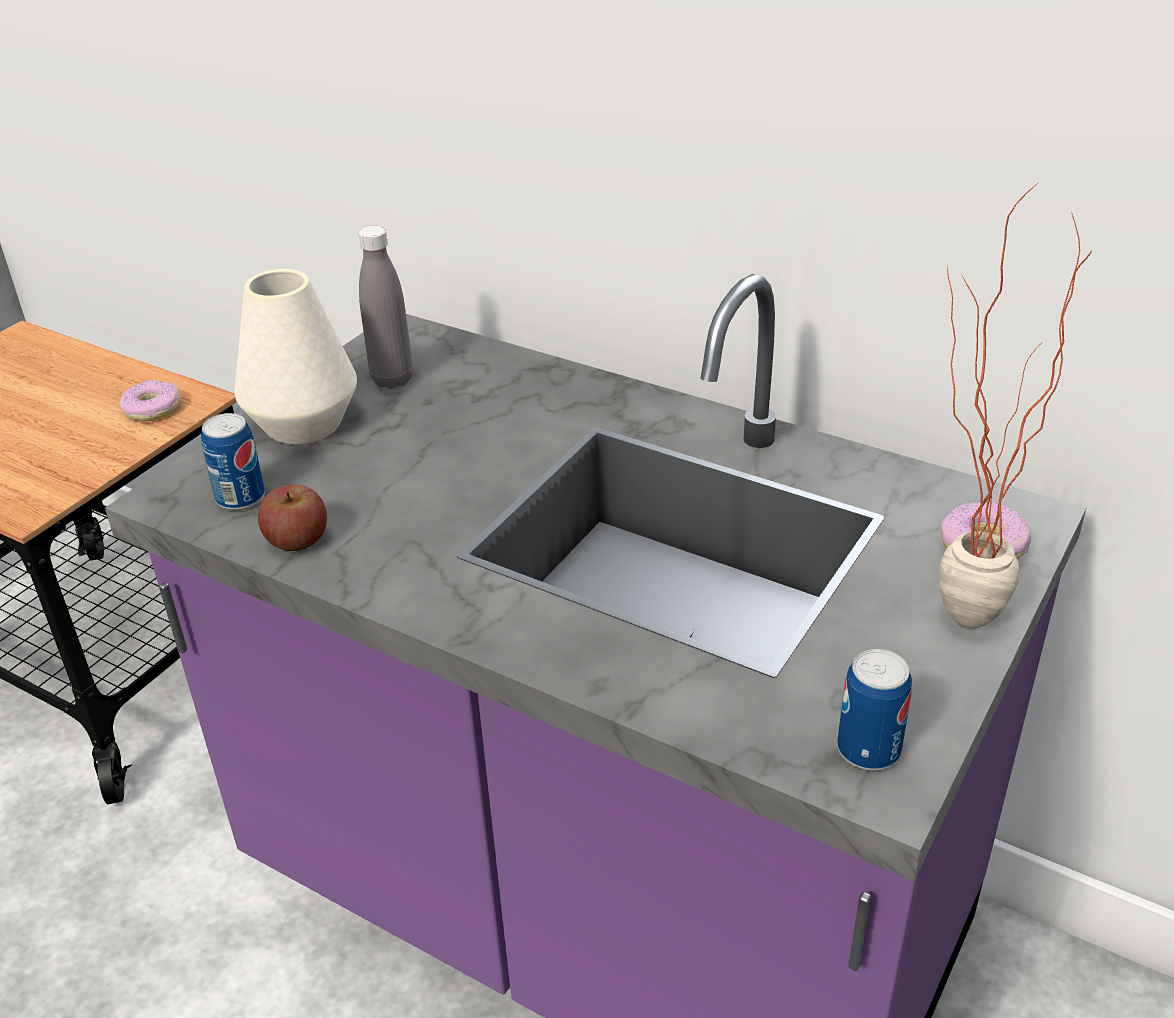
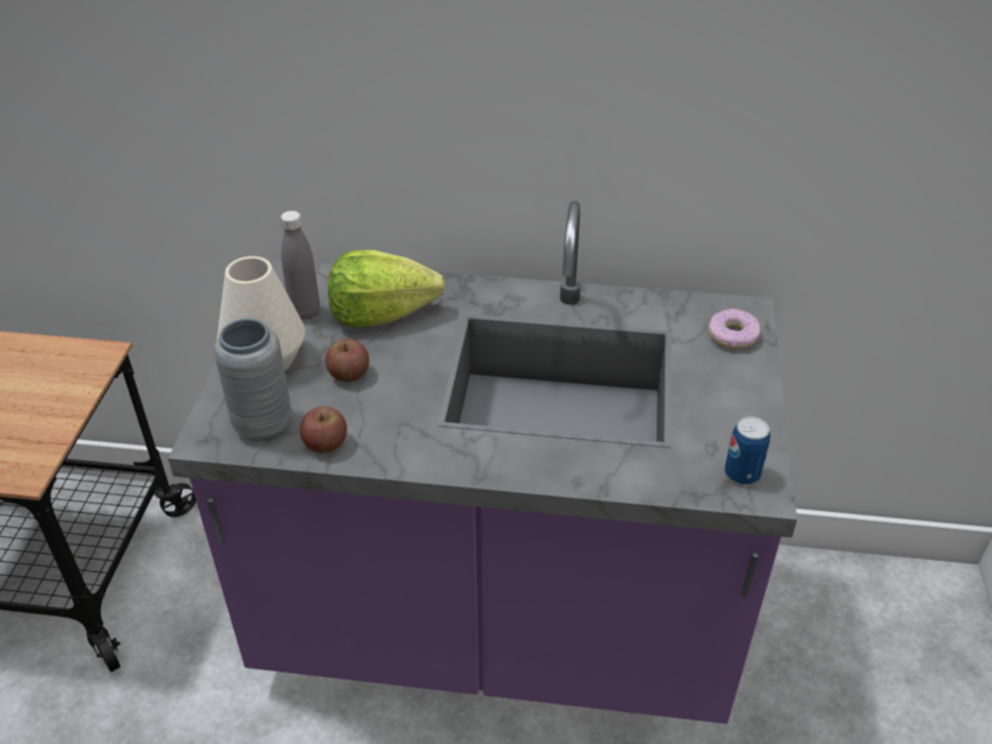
camera: 25 degrees left, 5 degrees up
donut [120,380,180,422] -> none
can [201,413,265,511] -> grey vase [214,318,292,441]
potted plant [939,184,1092,629] -> none
none -> apple [325,339,369,382]
none -> lettuce [328,250,445,327]

